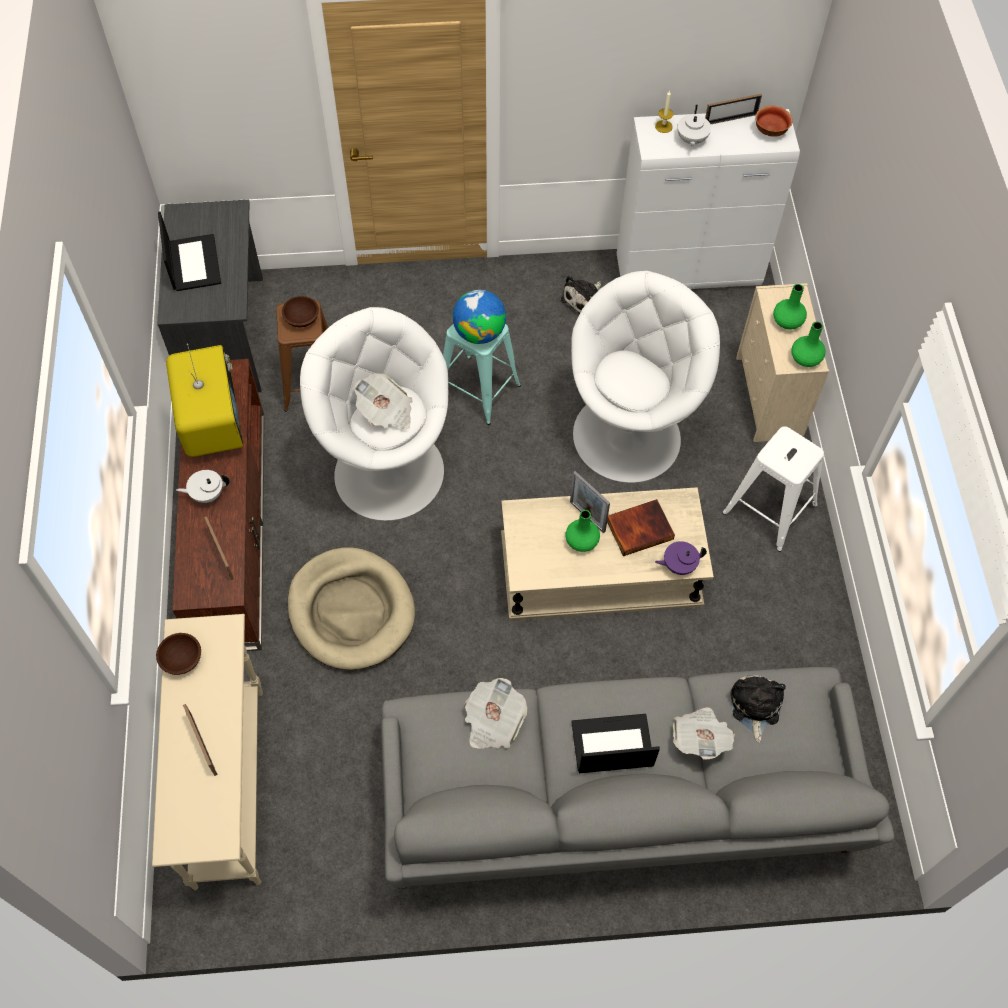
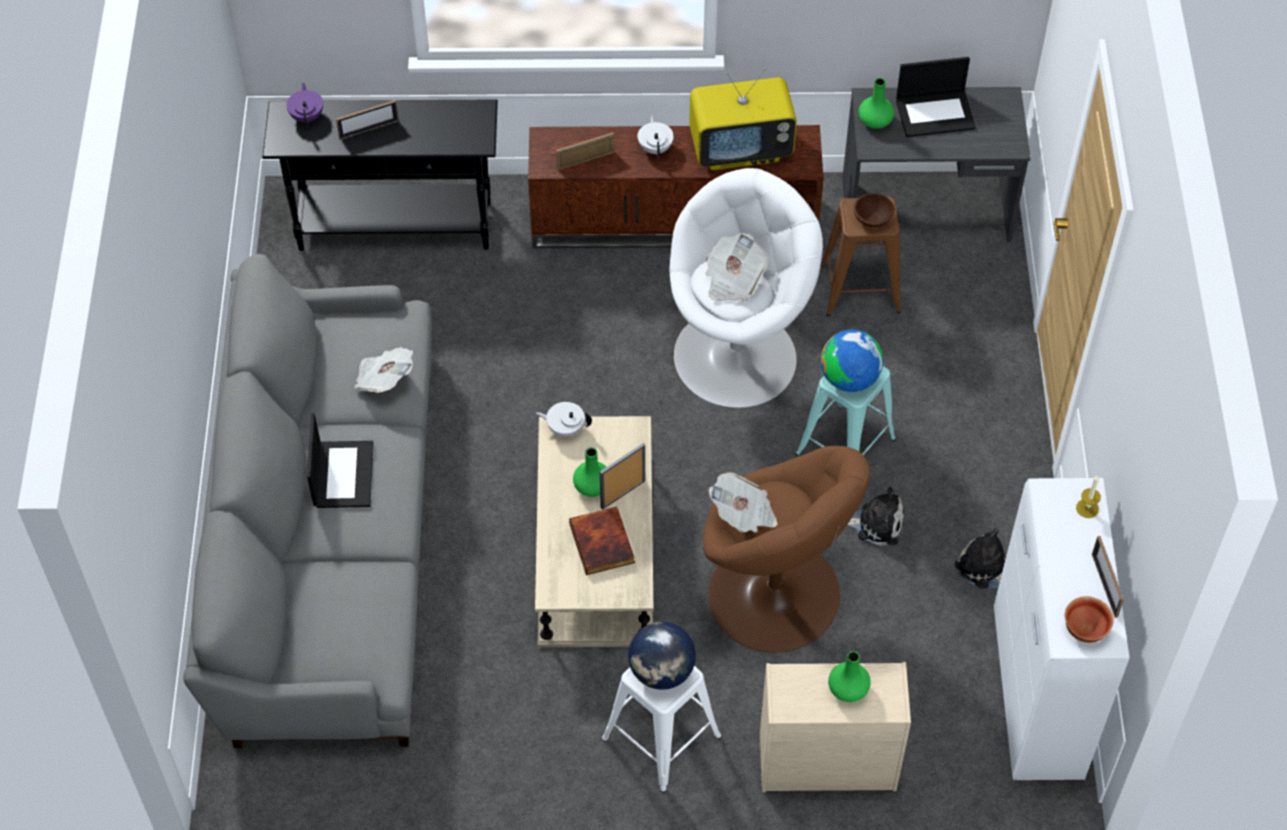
camera: 95 degrees right, 5 degrees down
beige console table [152,614,263,890] -> black console table [262,99,498,251]
brown bowl [156,633,201,675] -> none
beige dog bed [288,547,415,670] -> none
white armchair [571,271,720,483] -> brown armchair [703,446,870,653]
purple teapot [655,541,707,575] -> purple teapot moved to [286,83,323,125]
newspaper [673,707,735,760] -> newspaper moved to [709,472,778,533]
white teapot [677,105,711,146] -> white teapot moved to [536,402,592,437]
plush toy [730,675,786,743] -> plush toy moved to [847,487,904,546]
green vase [791,322,826,367] -> green vase moved to [859,78,894,129]
none -> globe [628,622,696,690]

